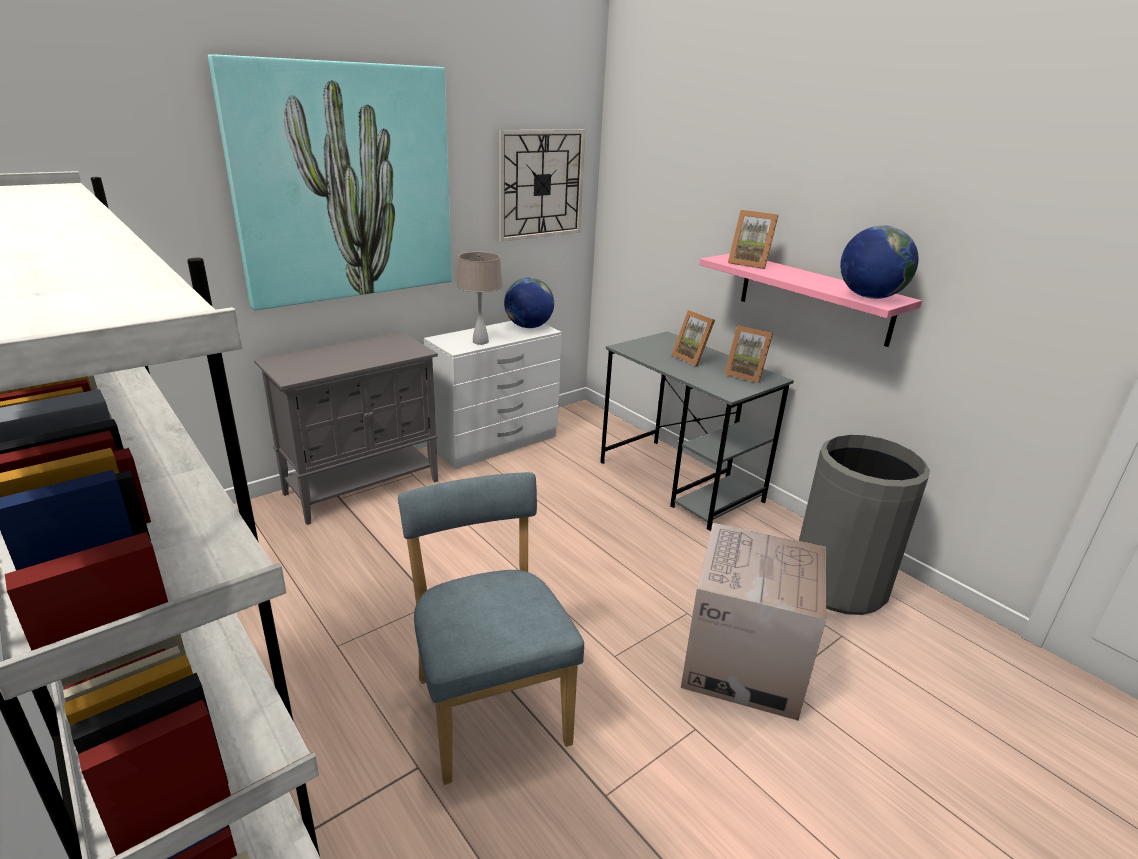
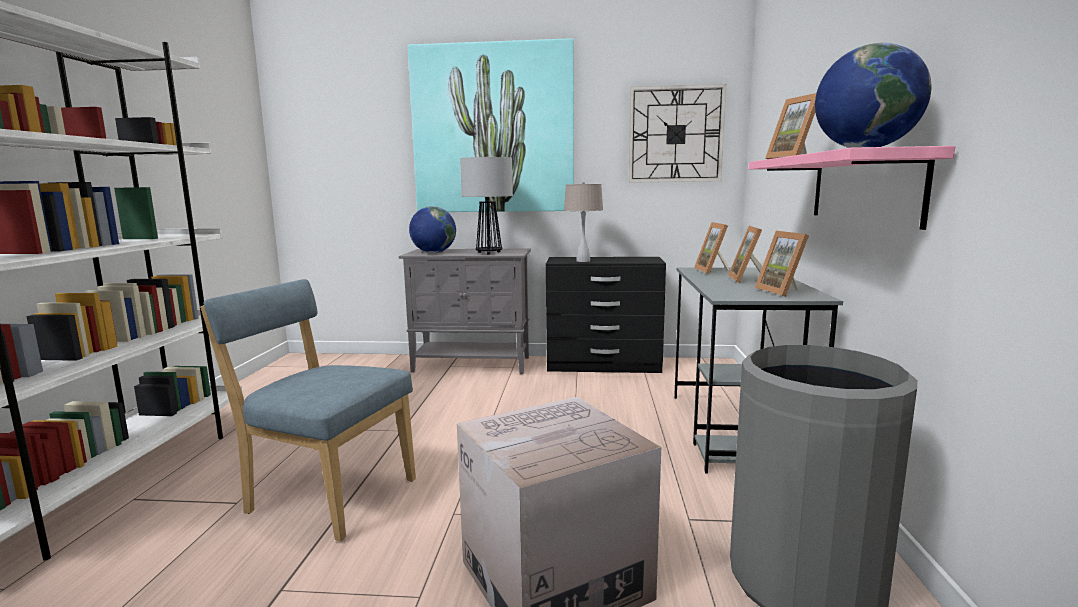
camera: 45 degrees right, 15 degrees down
blue chair [398,472,584,785] -> blue chair turned 90 degrees counterclockwise [200,279,416,542]
white dresser [424,321,562,469] -> black dresser [546,257,666,373]
globe [504,277,554,328] -> globe moved to [409,206,456,253]
none -> table lamp [460,157,513,255]
none -> picture frame [694,222,729,274]

